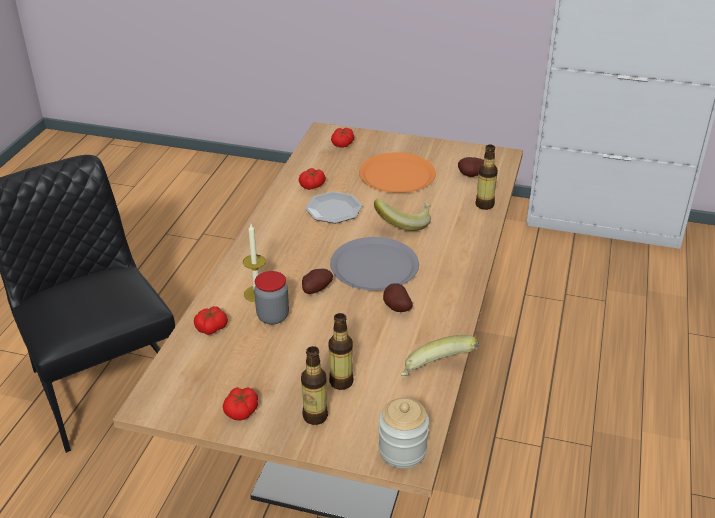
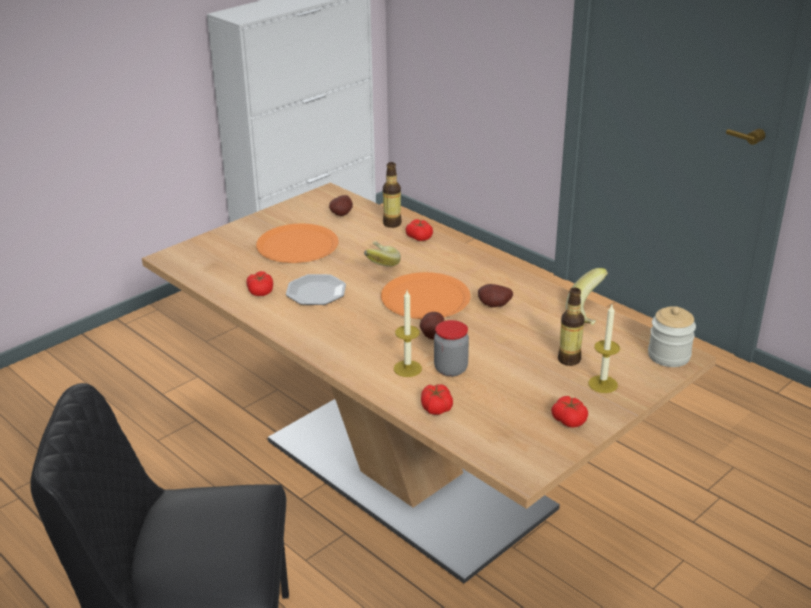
camera: 60 degrees left, 5 degrees down
bottle [301,346,328,425] -> candle [588,305,620,393]
grey plate [330,237,419,291] -> orange plate [381,272,471,319]
tomato [331,128,354,148] -> tomato moved to [405,219,433,241]

